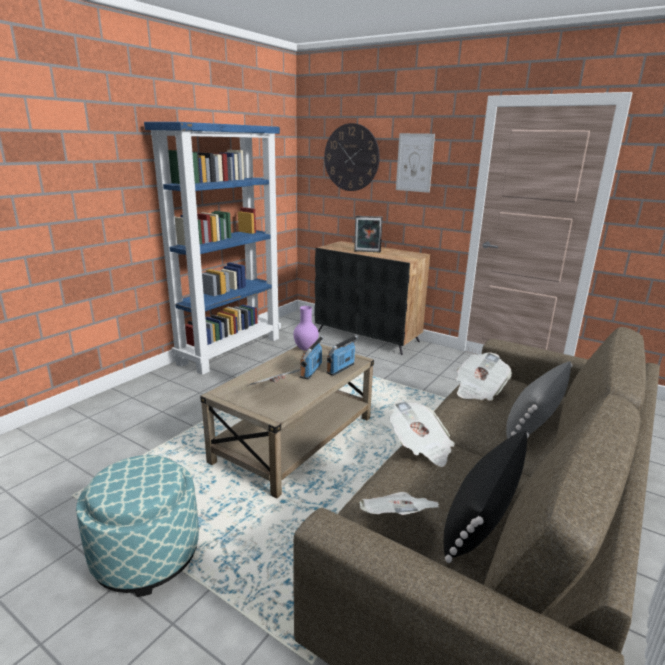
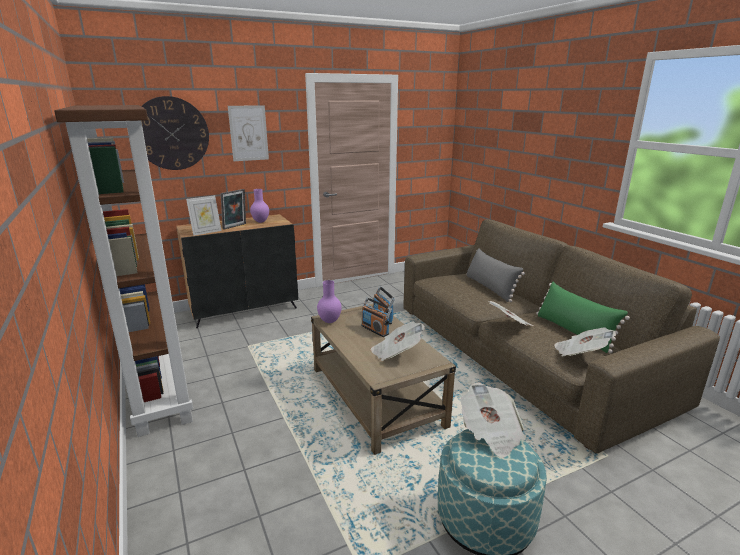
camera: 60 degrees left, 0 degrees up
blue bookcase [144,122,281,375] -> brown bookcase [54,105,193,437]
black pillow [444,430,529,563] -> green pillow [536,282,630,353]
newspaper [456,352,512,401] -> newspaper moved to [460,383,526,458]
none -> picture frame [186,195,221,236]
none -> purple vase [250,189,269,223]

